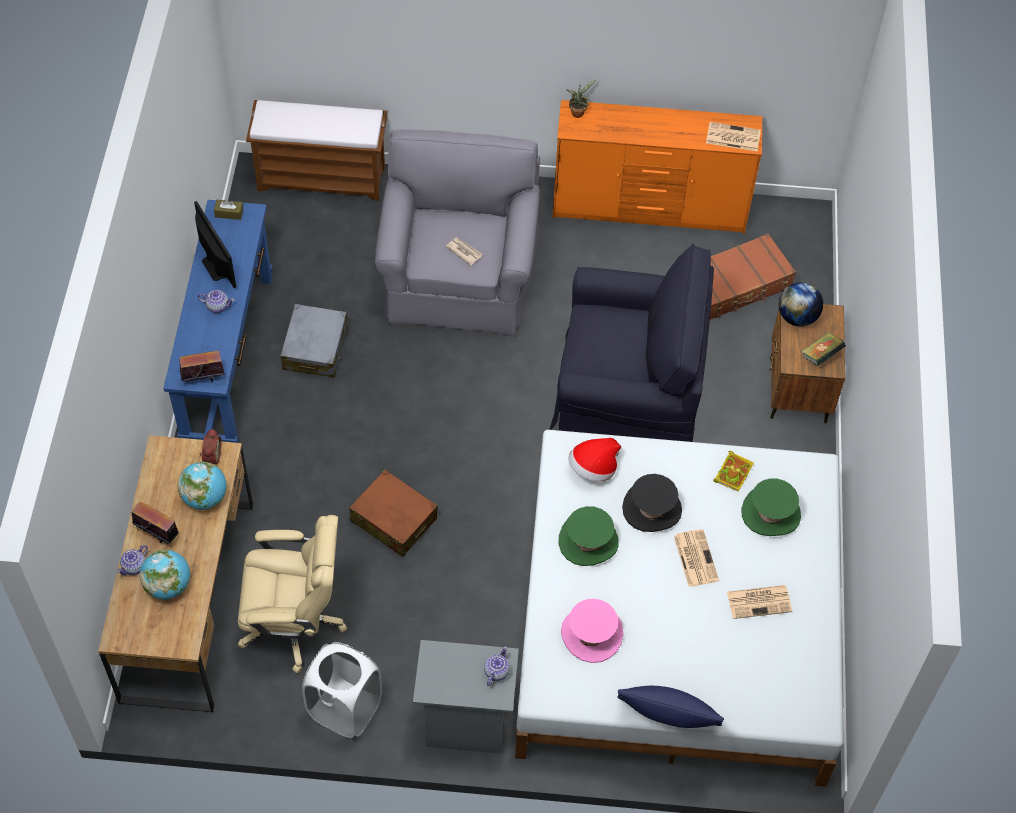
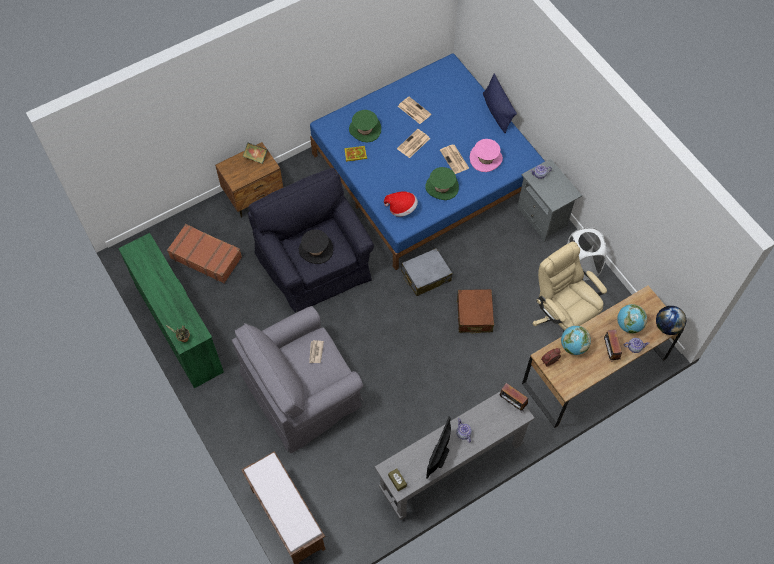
camera: 125 degrees left, 5 degrees up
blue console table [163,200,273,443] -> grey console table [375,385,535,520]
grey suitcase [281,304,348,378] -> grey suitcase moved to [401,248,452,296]
white bed [515,430,844,787] -> blue bed [310,53,545,270]
orange dresser [552,100,762,234] -> green dresser [118,233,224,388]
black hat [622,474,682,532] -> black hat moved to [299,229,333,264]
newspaper [706,122,761,151] -> newspaper moved to [440,144,469,174]
globe [779,282,823,327] -> globe moved to [656,306,686,335]

